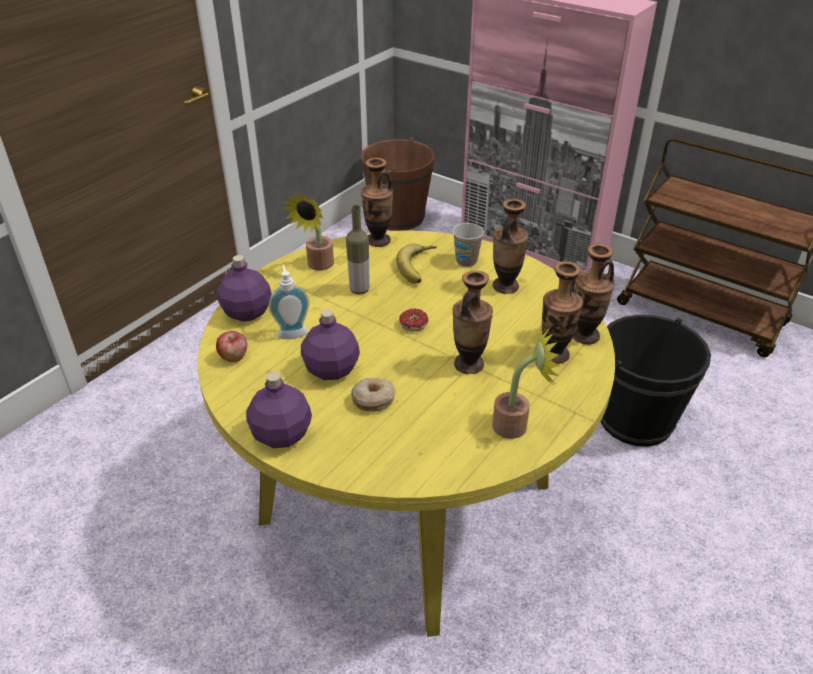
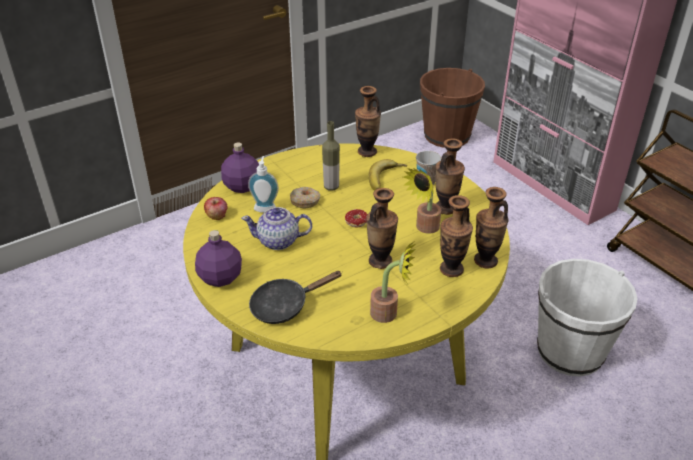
camera: 20 degrees right, 0 degrees up
potted plant [283,194,334,271] -> potted plant moved to [403,168,441,234]
purple bottle [301,309,360,380] -> teapot [241,207,312,250]
donut [351,378,395,412] -> donut moved to [290,187,320,208]
black bucket [601,315,711,447] -> white bucket [537,259,638,376]
none -> black frying pan [249,271,343,324]

